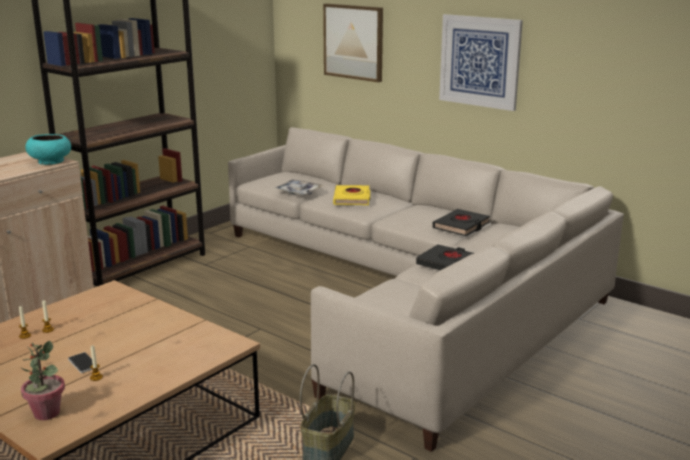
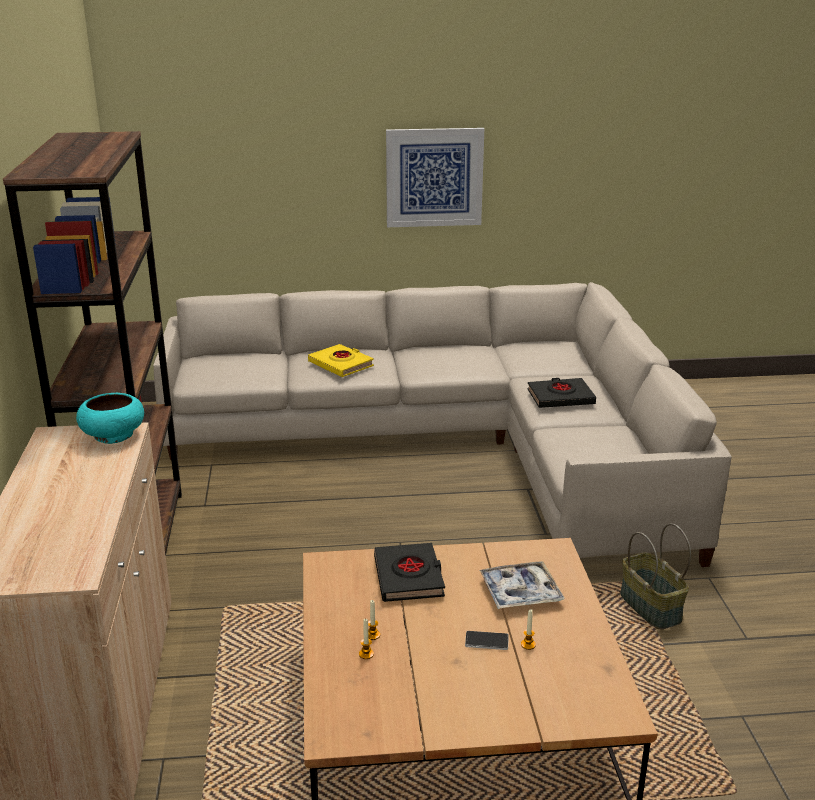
camera: 45 degrees left, 5 degrees up
potted plant [20,341,65,420] -> none
tray [273,179,324,195] -> tray moved to [479,561,565,609]
picture [323,4,383,82] -> none
black book [432,209,490,236] -> black book moved to [374,543,445,602]

